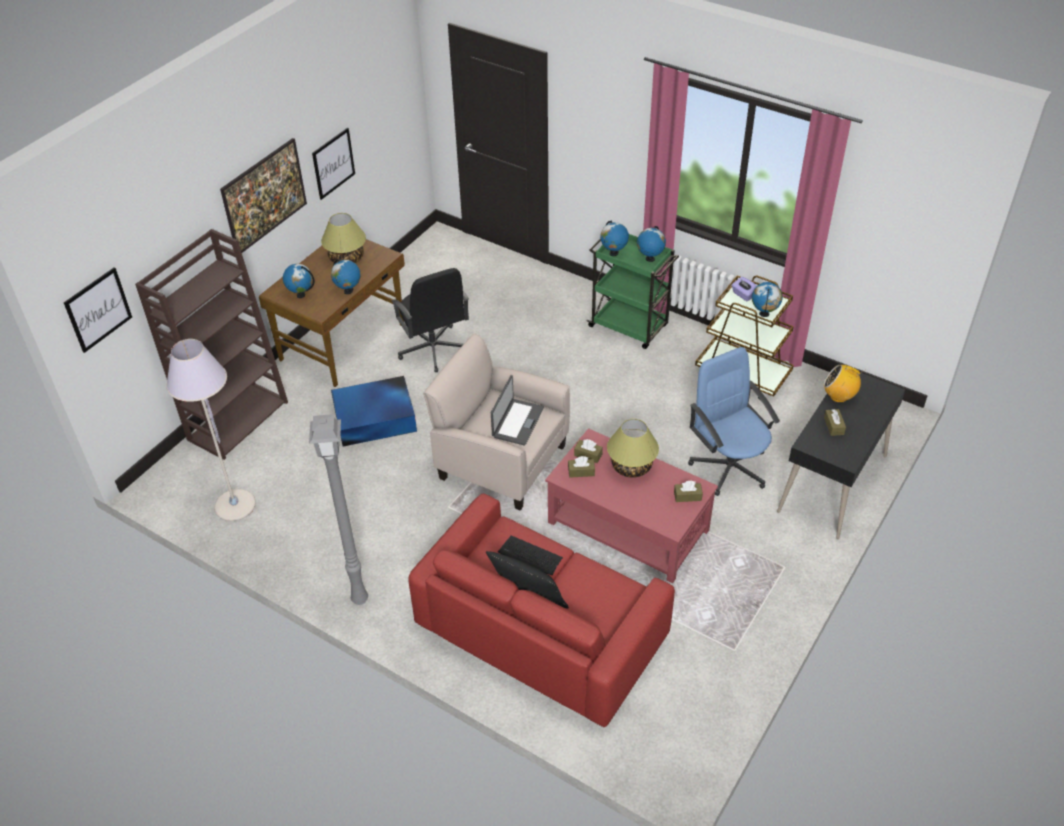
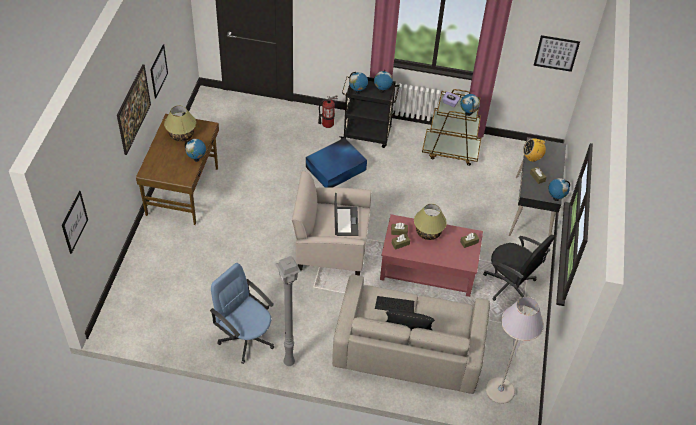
camera: 25 degrees left, 5 degrees up
brown bookcase [135,229,288,460] -> none
grey floor lamp [166,339,256,521] -> grey floor lamp moved to [486,297,544,404]
globe [283,264,314,298] -> globe moved to [548,178,570,201]
blue storage box [331,376,417,447] -> blue storage box moved to [306,138,367,187]
black office chair [391,268,469,372] -> black office chair moved to [483,235,555,301]
red sofa [408,493,675,727] -> beige sofa [332,274,490,394]
green cart [587,234,679,349] -> black cart [340,76,400,148]
blue office chair [688,347,780,496] -> blue office chair moved to [210,263,274,364]
none -> fire extinguisher [318,95,338,128]
none -> picture [534,35,580,72]

